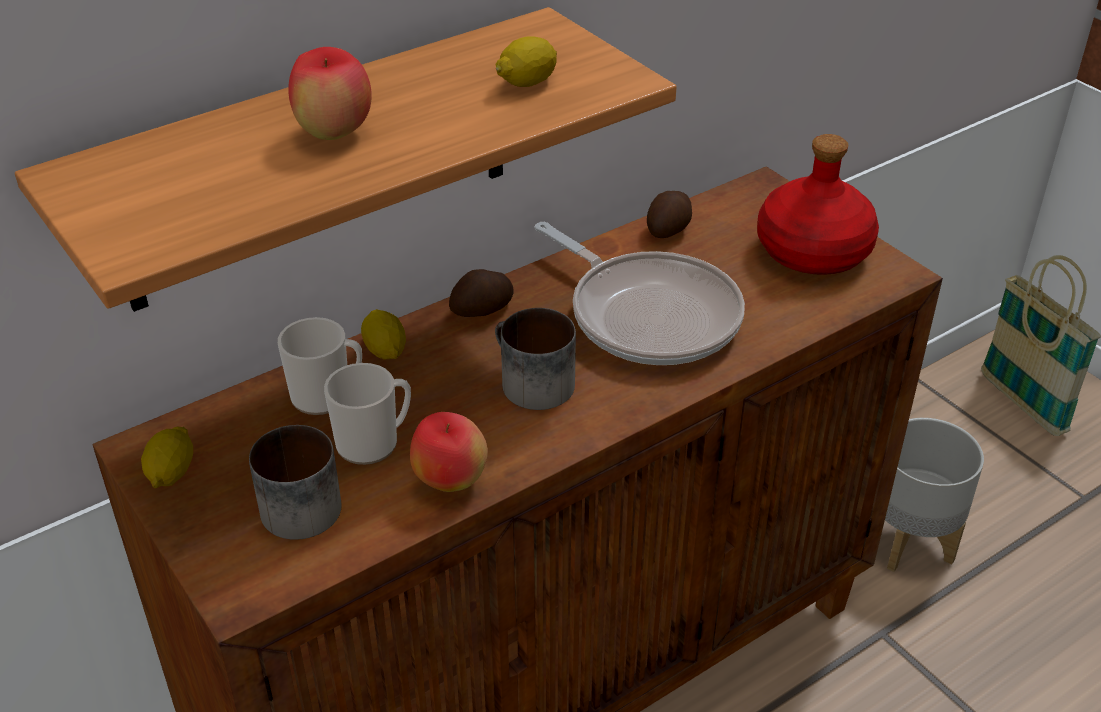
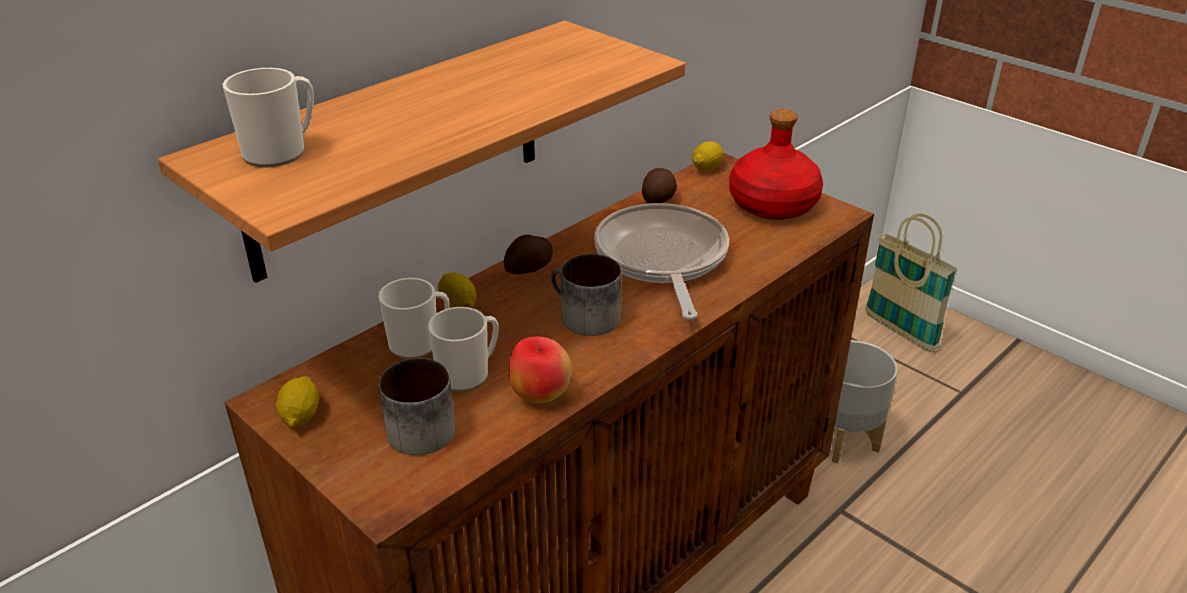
camera: 10 degrees left, 5 degrees down
apple [288,47,372,140] -> none
lemon [496,36,557,87] -> lemon moved to [692,141,724,171]
frying pan [534,222,745,365] -> frying pan turned 135 degrees counterclockwise [594,203,729,319]
none -> mug [223,68,314,168]

